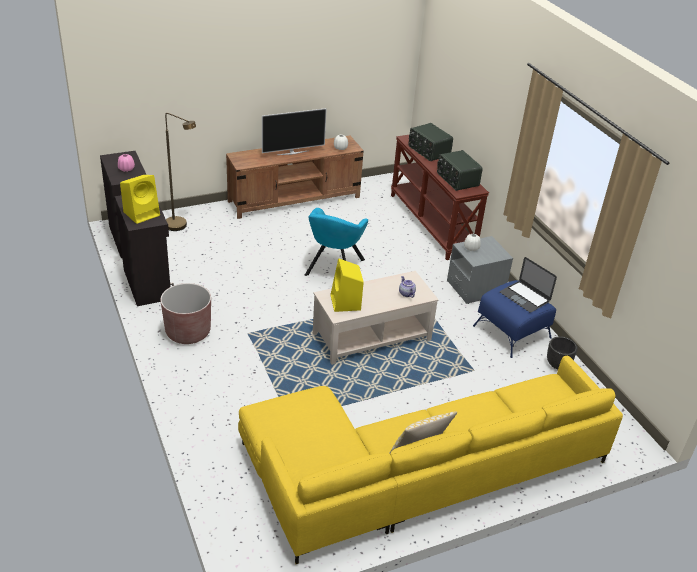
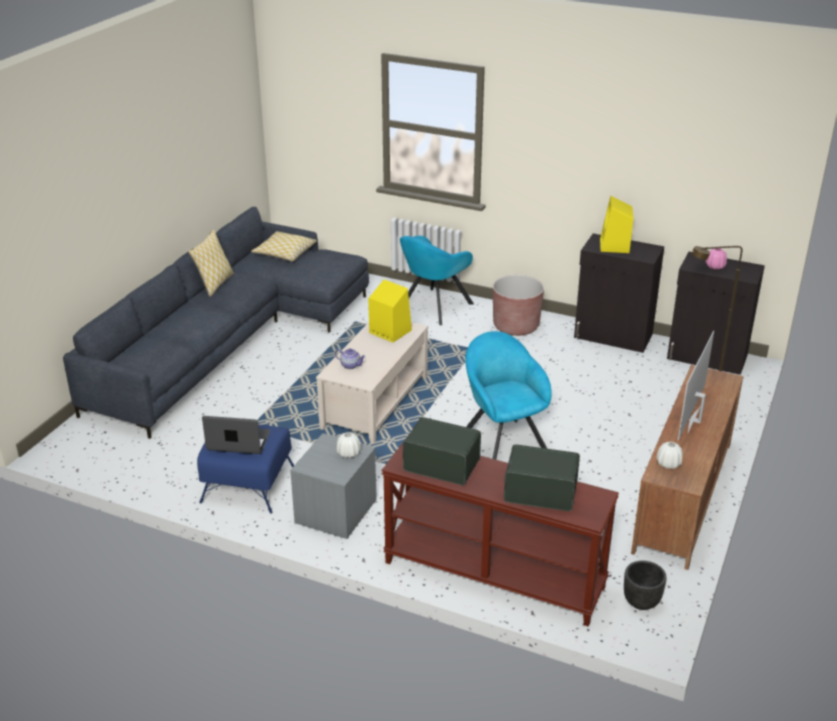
camera: 140 degrees right, 5 degrees down
yellow sofa [238,356,623,564] -> grey sofa [63,207,369,439]
black planter [547,336,577,369] -> black planter moved to [624,560,667,610]
none -> pillow [251,231,317,262]
none -> turquoise armchair [400,236,474,325]

